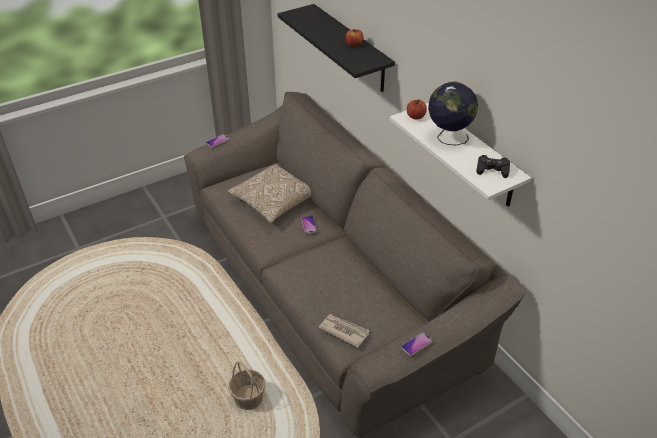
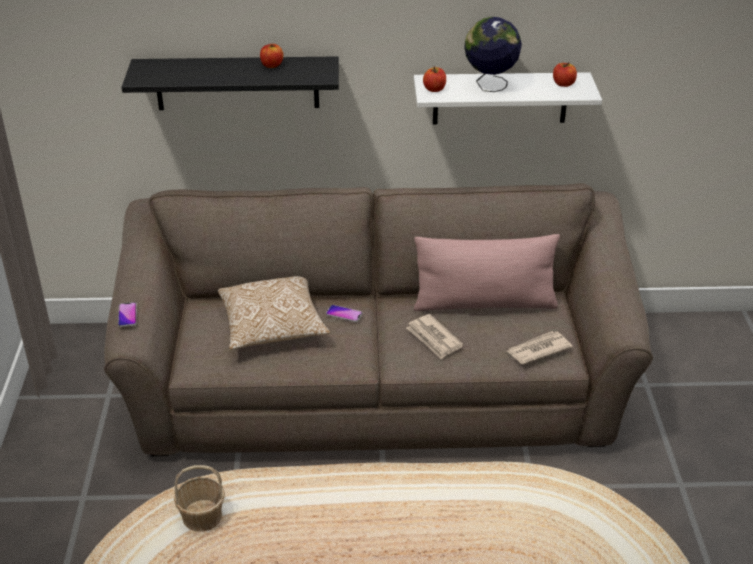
camera: 60 degrees left, 5 degrees down
basket [229,361,265,410] -> basket moved to [174,465,225,532]
phone [401,332,433,356] -> none
black game controller [476,155,510,178] -> apple [553,62,577,87]
none -> newspaper [406,314,463,359]
none -> pink pillow [414,234,560,311]

